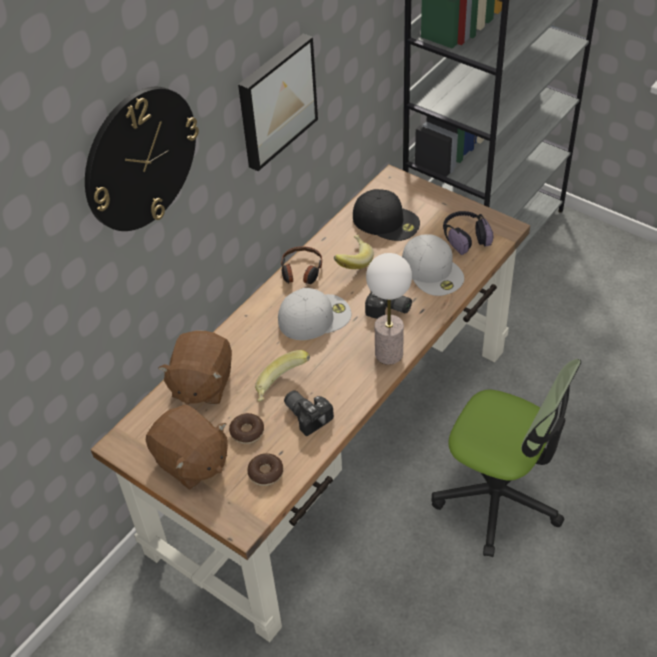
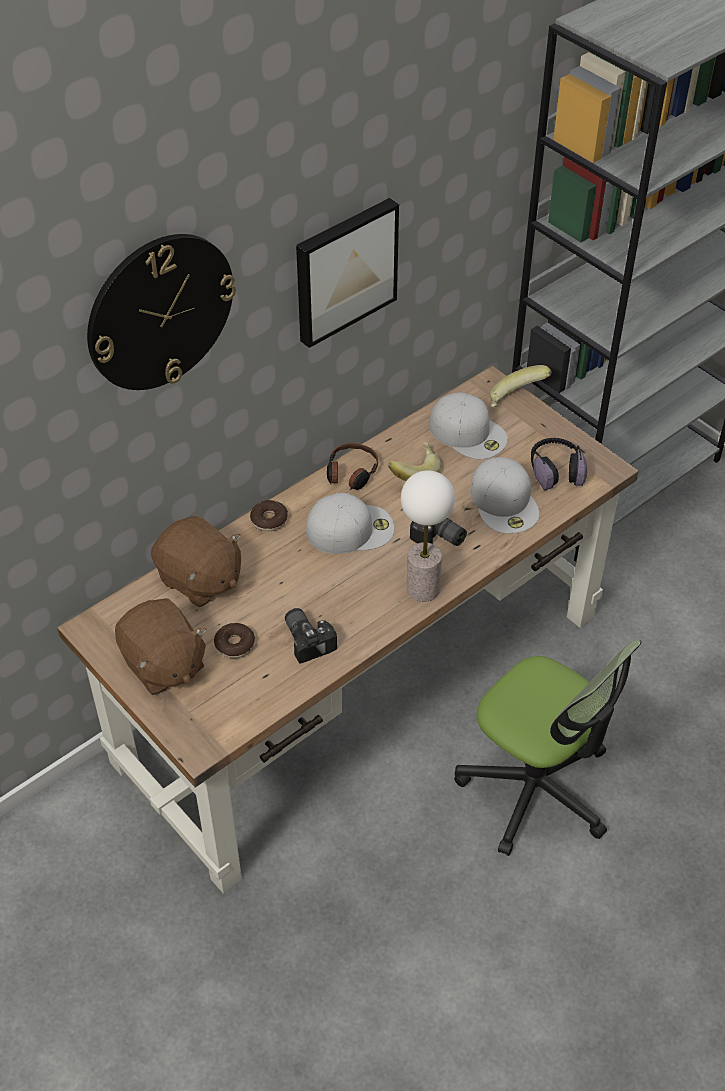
camera: 10 degrees right, 0 degrees up
brown plush toy [158,330,232,405] -> brown plush toy turned 75 degrees counterclockwise [151,516,241,607]
donut [247,453,283,486] -> donut moved to [250,500,288,531]
banana [255,350,310,402] -> banana moved to [490,365,552,407]
black cap [353,189,420,241] -> white cap [430,393,508,459]

